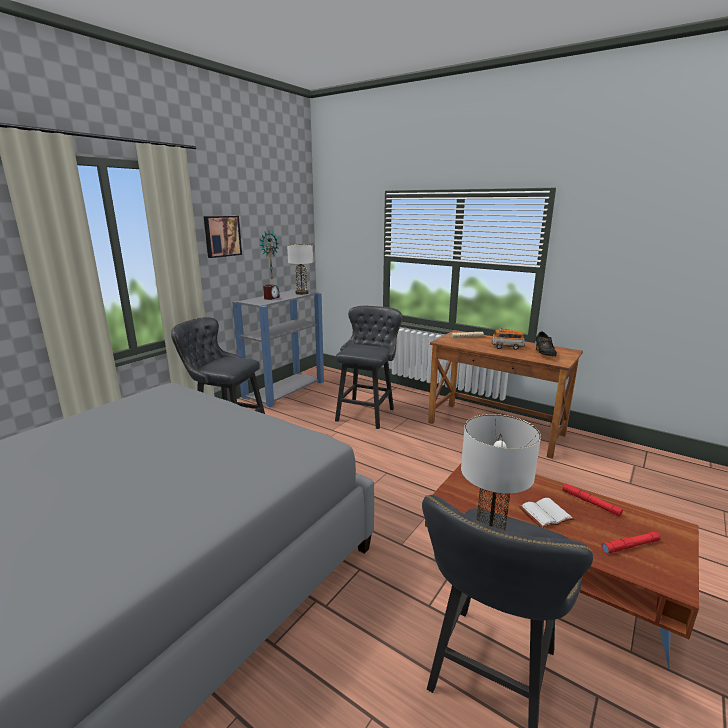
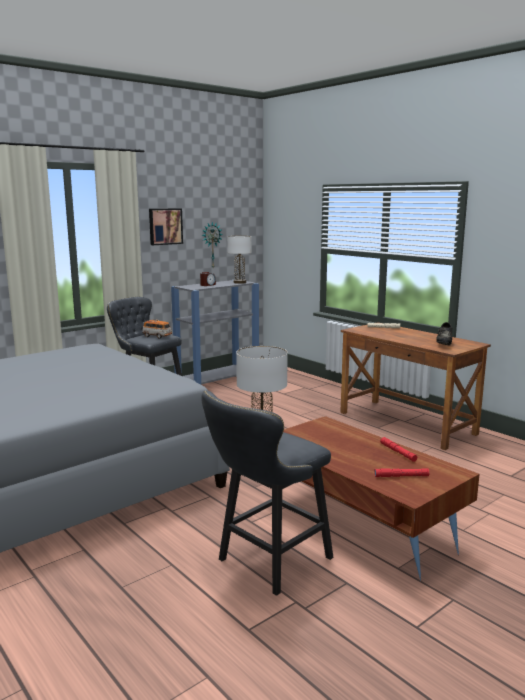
camera: 15 degrees right, 5 degrees down
grey stool [335,306,403,429] -> none
toy car [491,328,526,350] -> toy car moved to [142,319,172,338]
white book [519,498,574,528] -> none

